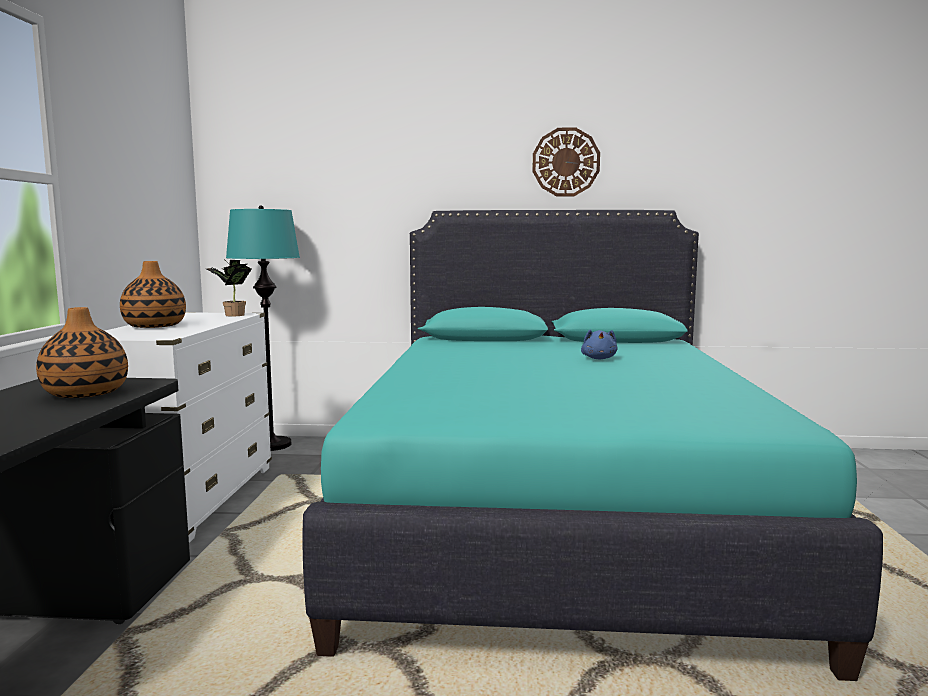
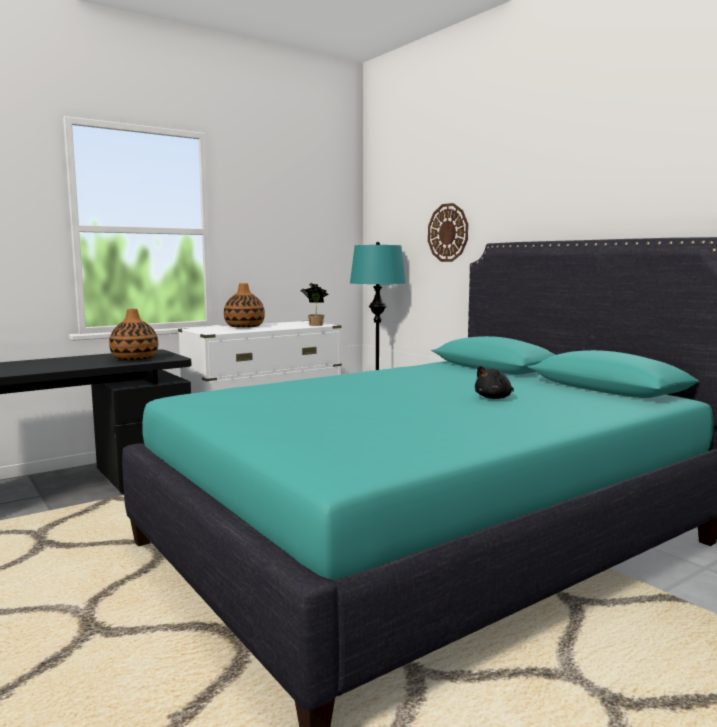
camera: 50 degrees right, 0 degrees up
wall clock [532,127,600,196] -> wall clock moved to [428,203,468,262]
blue plush toy [581,329,617,359] -> black plush toy [475,366,514,399]

